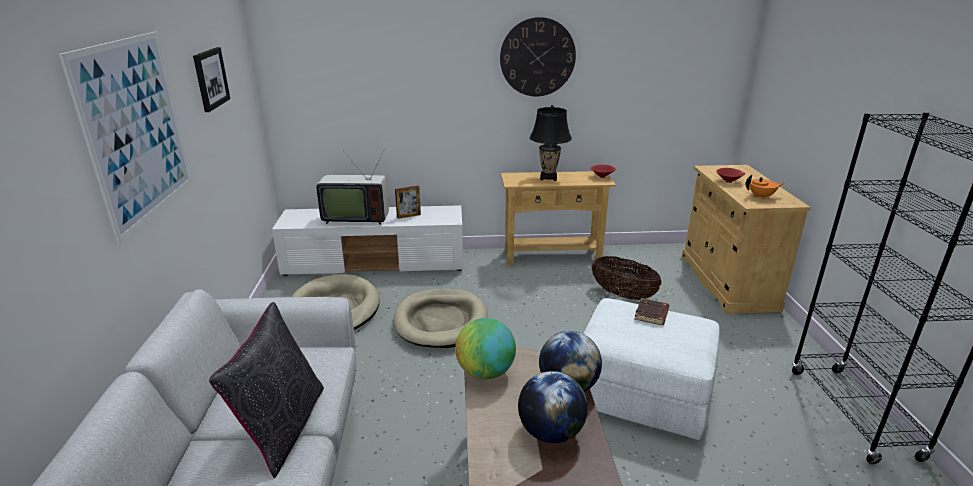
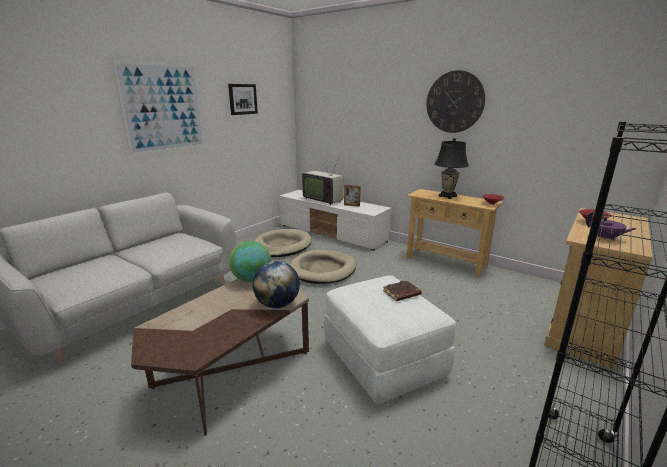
camera: 40 degrees right, 5 degrees down
black pillow [209,302,324,478] -> none
globe [518,371,588,443] -> none
basket [592,256,662,300] -> none
orange teapot [745,175,784,199] -> purple teapot [586,212,637,240]

